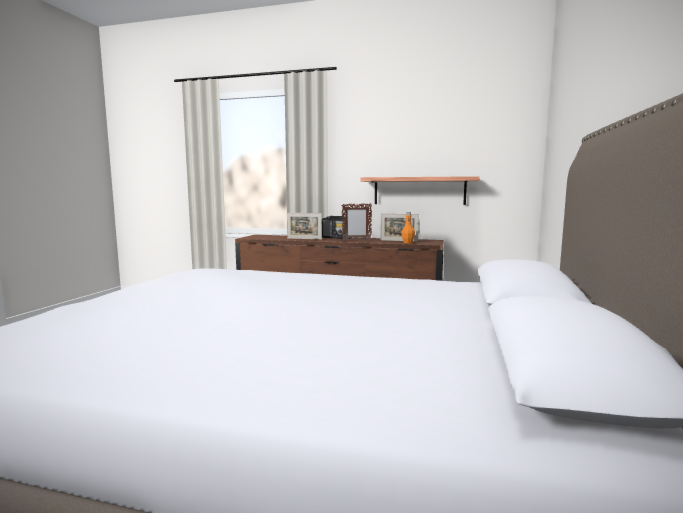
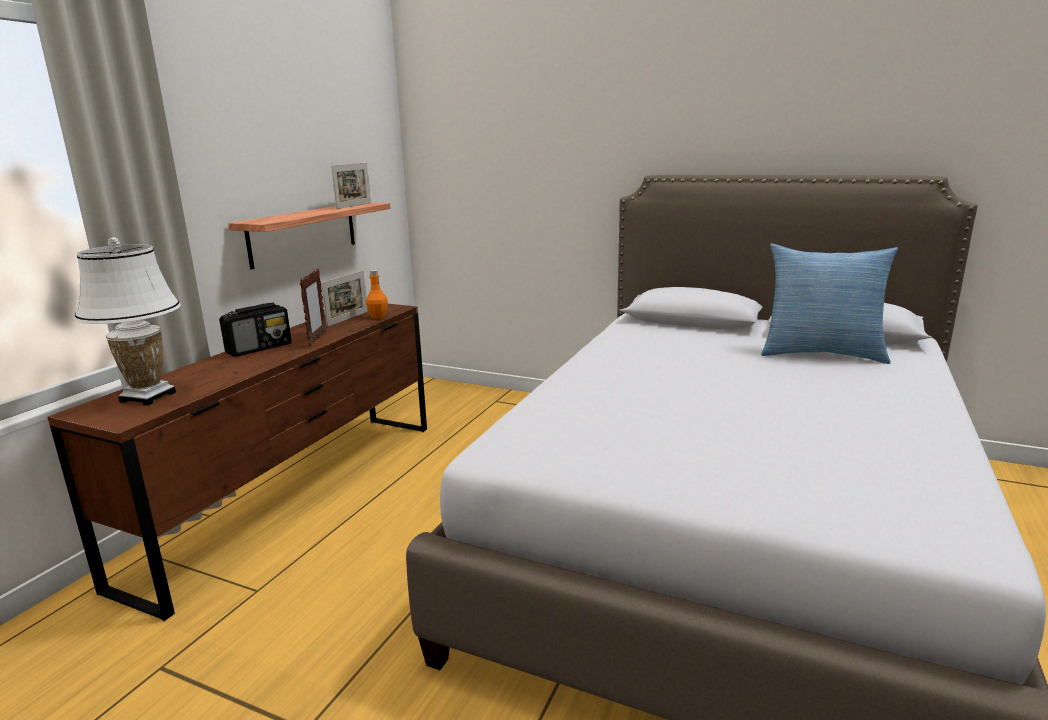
camera: 80 degrees left, 10 degrees up
picture frame [287,213,322,240] -> picture frame moved to [331,163,371,209]
none -> white table lamp [74,237,181,406]
none -> pillow [761,244,898,364]

